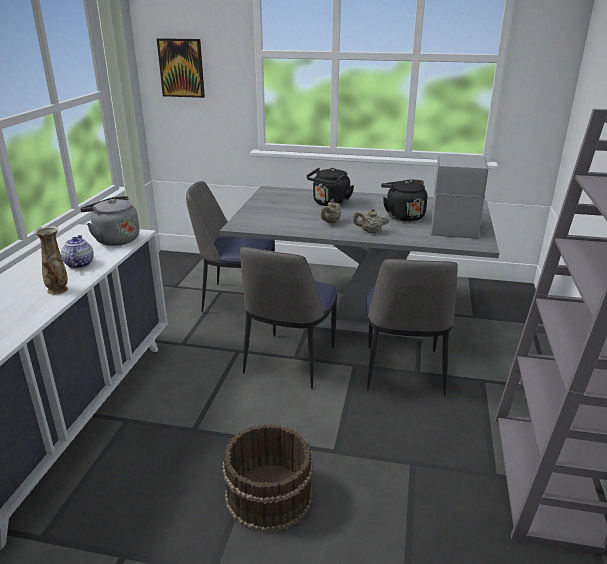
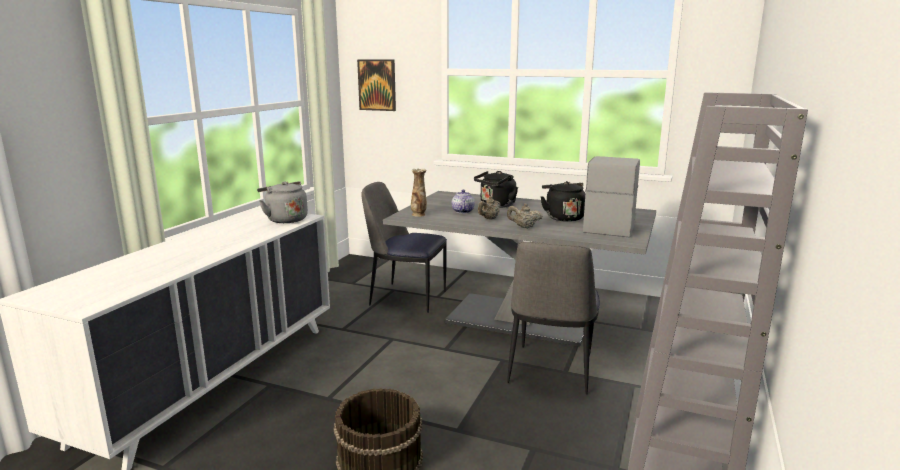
camera: 10 degrees right, 10 degrees down
vase [34,226,68,295] -> vase moved to [411,169,427,217]
teapot [61,235,94,268] -> teapot moved to [452,190,475,213]
chair [240,247,338,389] -> none

